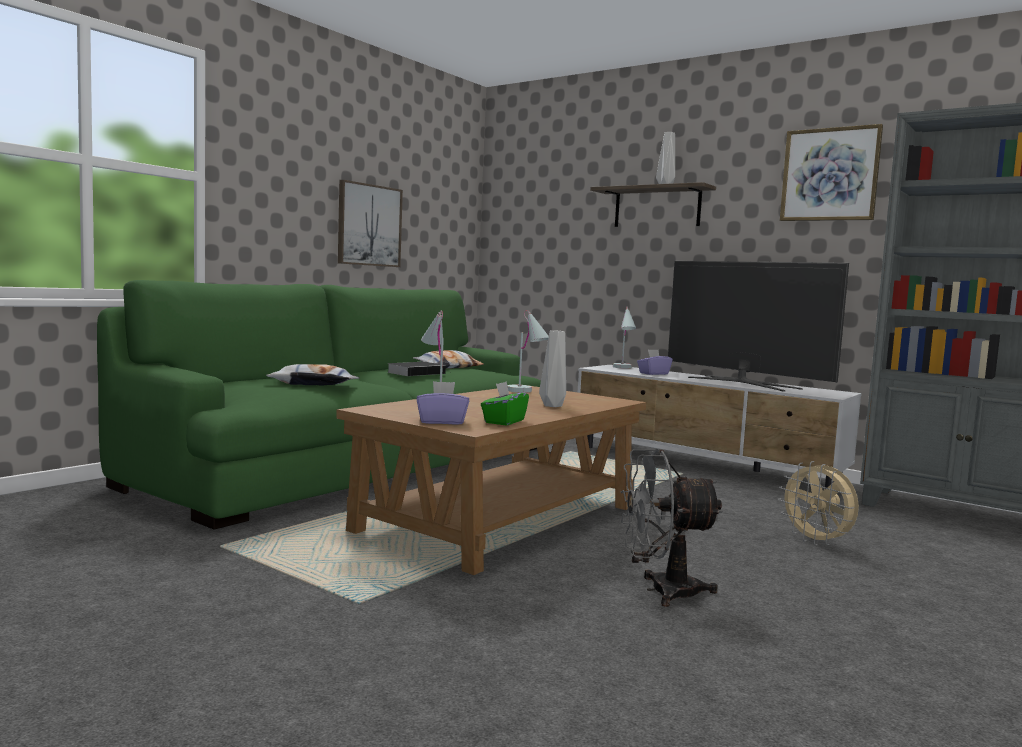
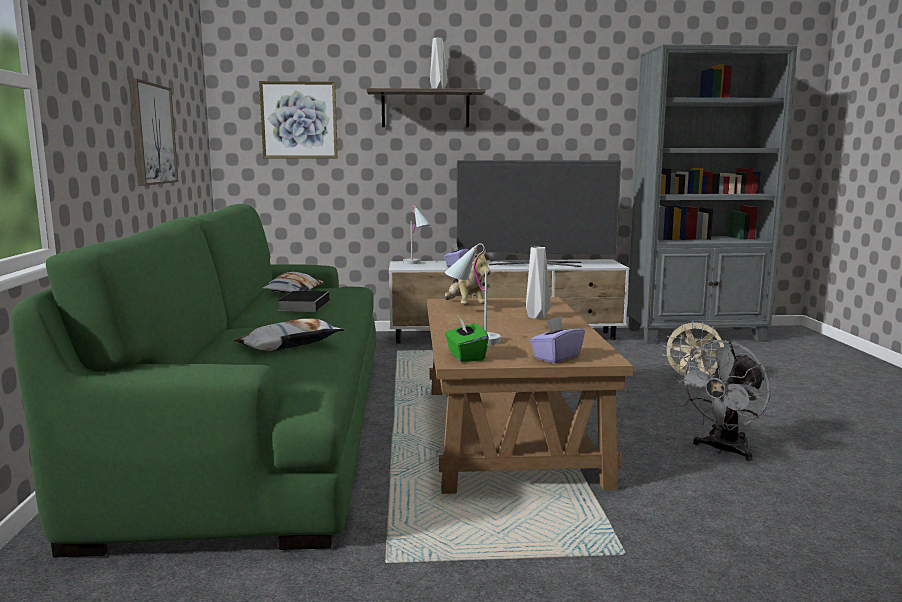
camera: 40 degrees left, 5 degrees up
green tissue box [481,381,529,425] -> green tissue box moved to [445,317,489,362]
white table lamp [507,310,549,393] -> plush toy [445,250,491,304]
picture [780,124,883,221] -> picture moved to [259,81,338,158]

